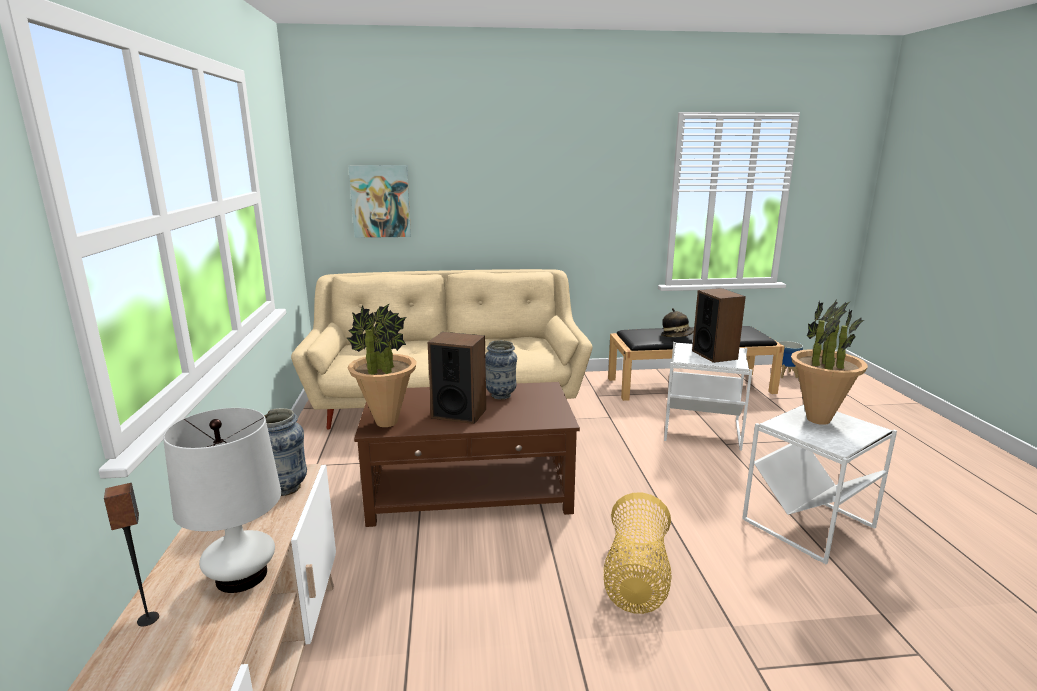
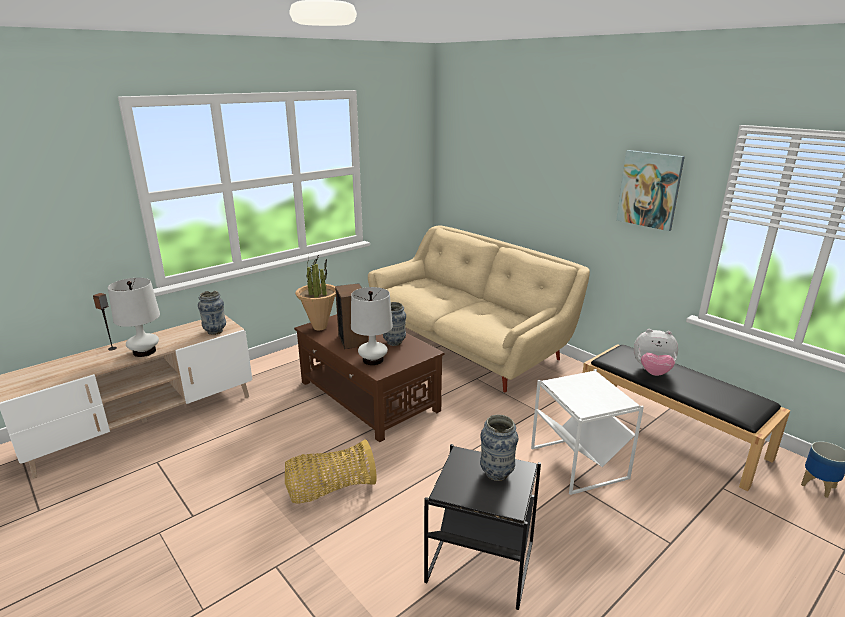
camera: 55 degrees right, 5 degrees up
picture [349,165,411,238] -> picture moved to [616,150,685,231]
hat [661,308,694,337] -> plush toy [633,329,678,376]
speaker [692,288,746,363] -> none
white side table [742,405,897,564] -> black side table [424,444,541,610]
potted plant [791,298,868,425] -> vase [480,415,518,481]
none -> white table lamp [351,287,393,365]

